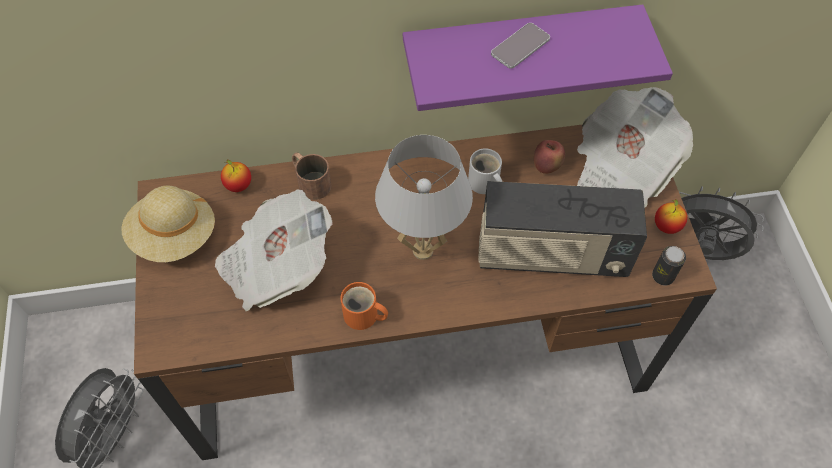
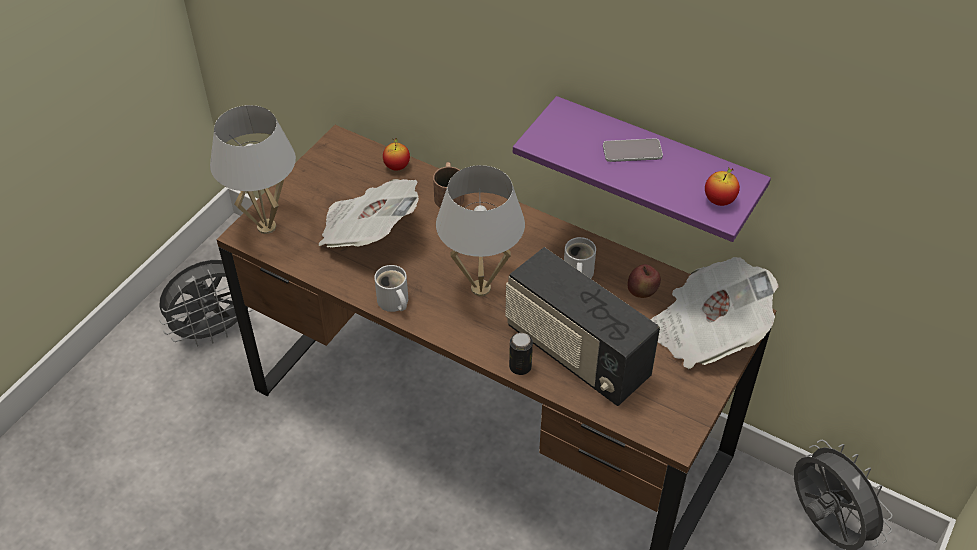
camera: 40 degrees right, 10 degrees down
beige hat [121,186,215,262] -> none
orange mug [340,282,388,330] -> white mug [374,265,408,312]
can [652,246,686,286] -> can moved to [509,333,533,375]
apple [655,199,687,234] -> apple moved to [705,168,740,206]
none -> white table lamp [210,105,296,234]

